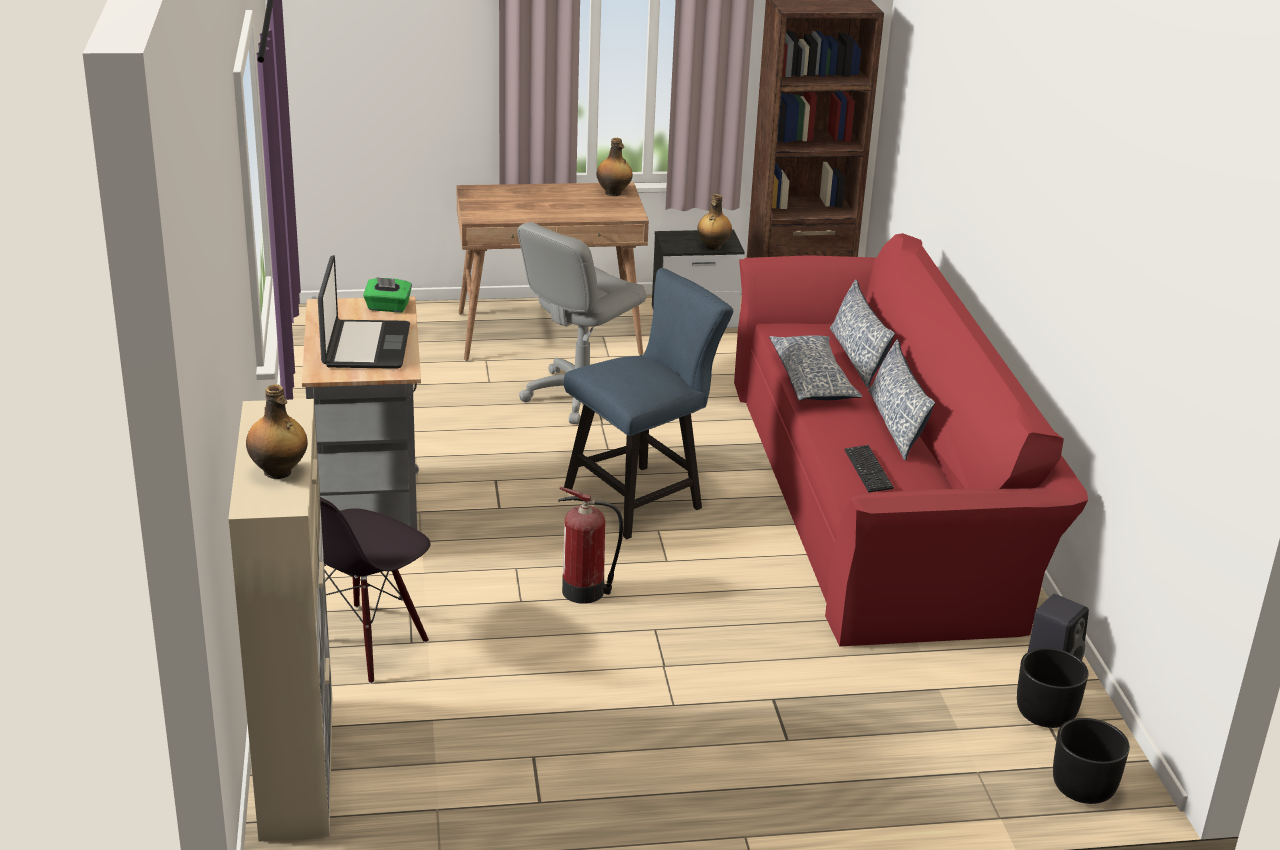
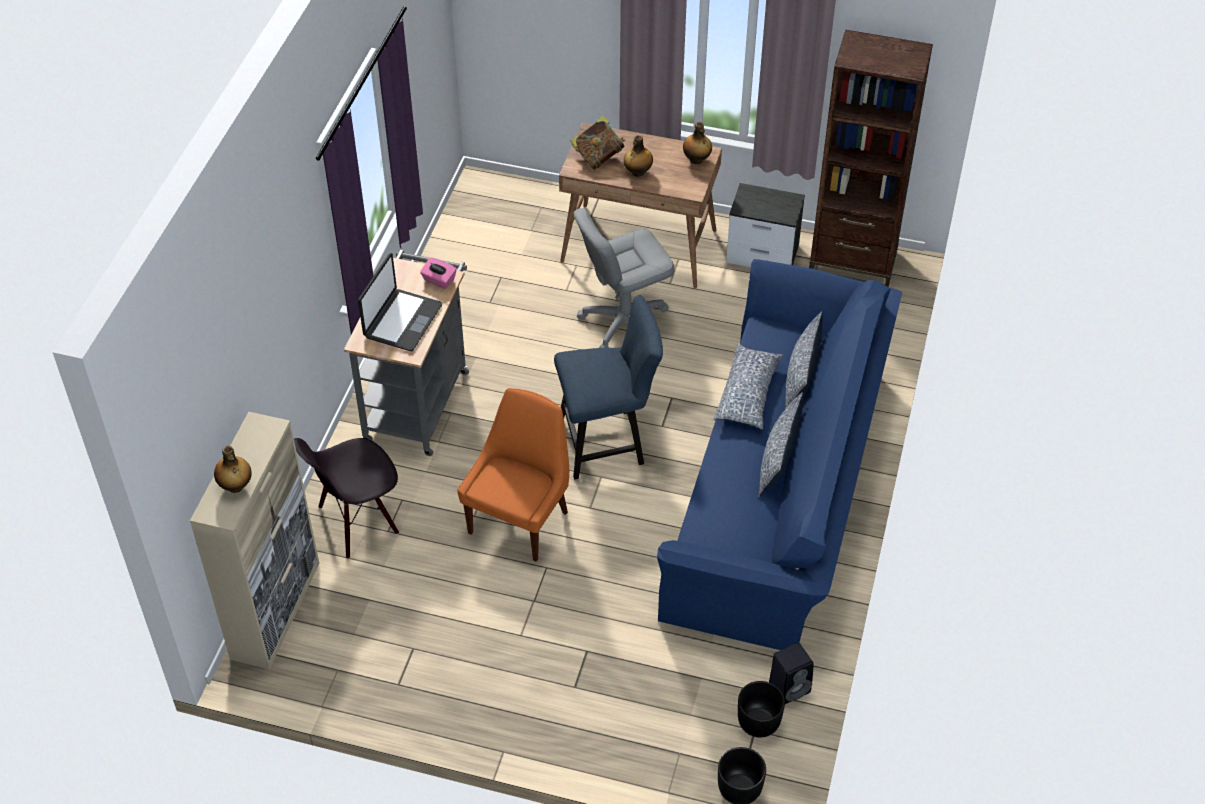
camera: 25 degrees right, 20 degrees up
green tissue box [363,277,412,312] -> pink tissue box [420,258,457,289]
fire extinguisher [558,487,623,604] -> orange chair [457,388,569,562]
bottle [697,194,732,250] -> bottle moved to [624,135,653,177]
red sofa [734,233,1088,647] -> blue sofa [657,259,902,650]
keyboard [845,445,894,492] -> none
none -> book [570,115,626,170]

